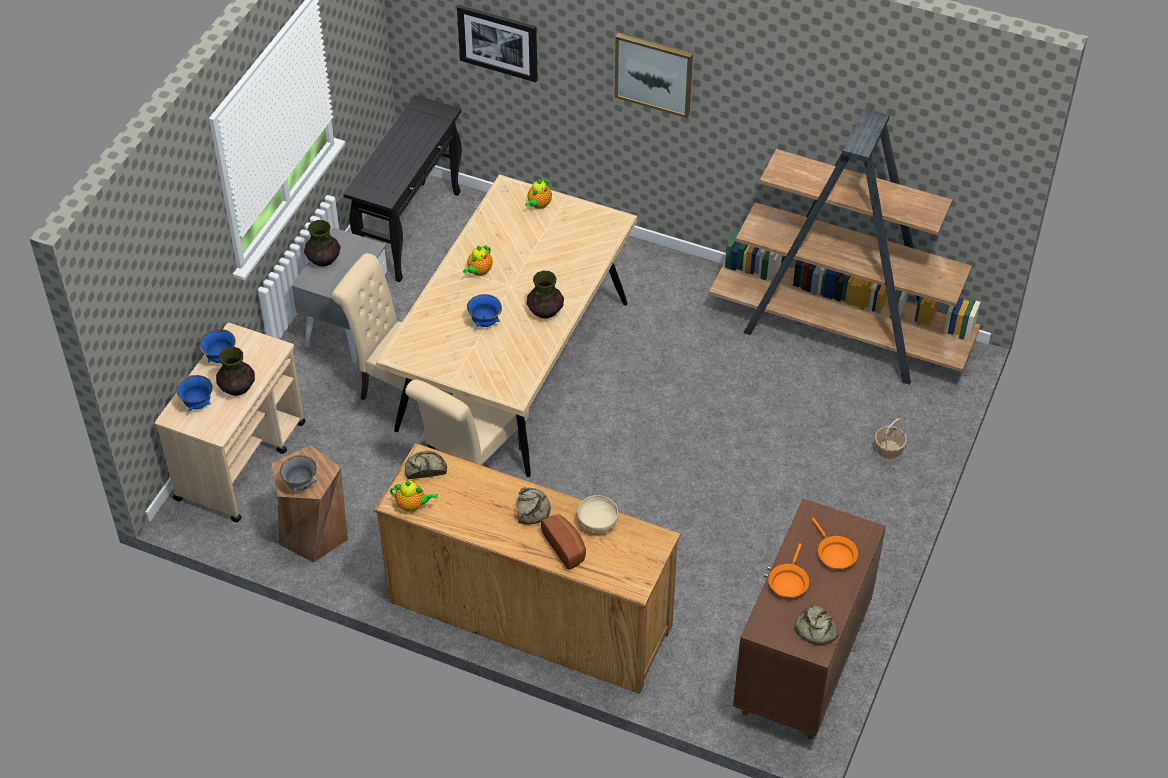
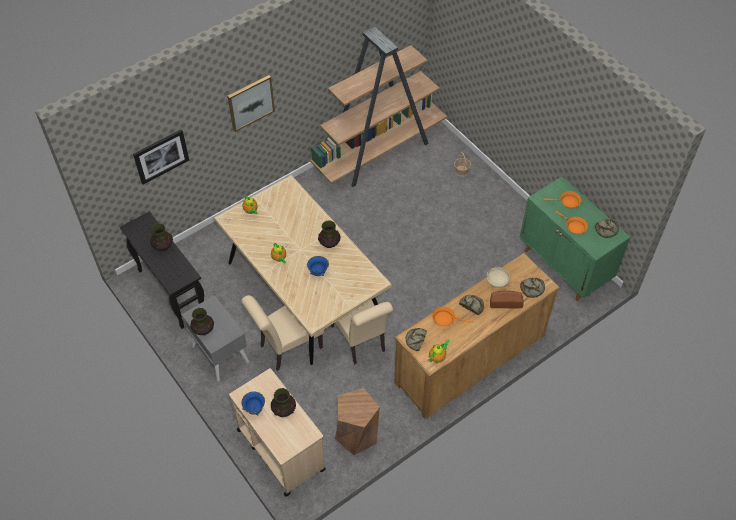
camera: 60 degrees left, 5 degrees up
blue bowl [176,375,213,411] -> none
grey bowl [280,455,317,492] -> none
brown cabinet [733,499,886,740] -> green cabinet [520,176,630,301]
none -> vase [150,223,173,251]
none -> orange frying pan [432,307,473,326]
none -> bread [520,278,545,298]

